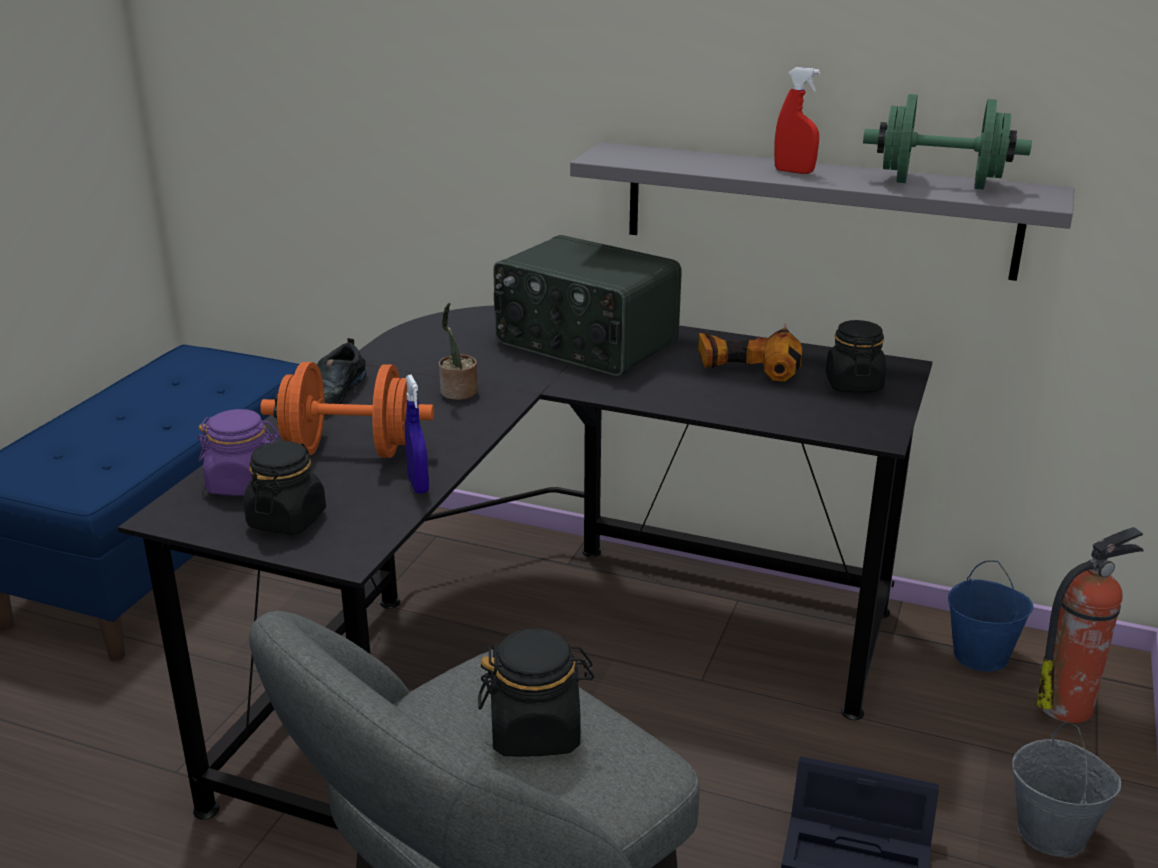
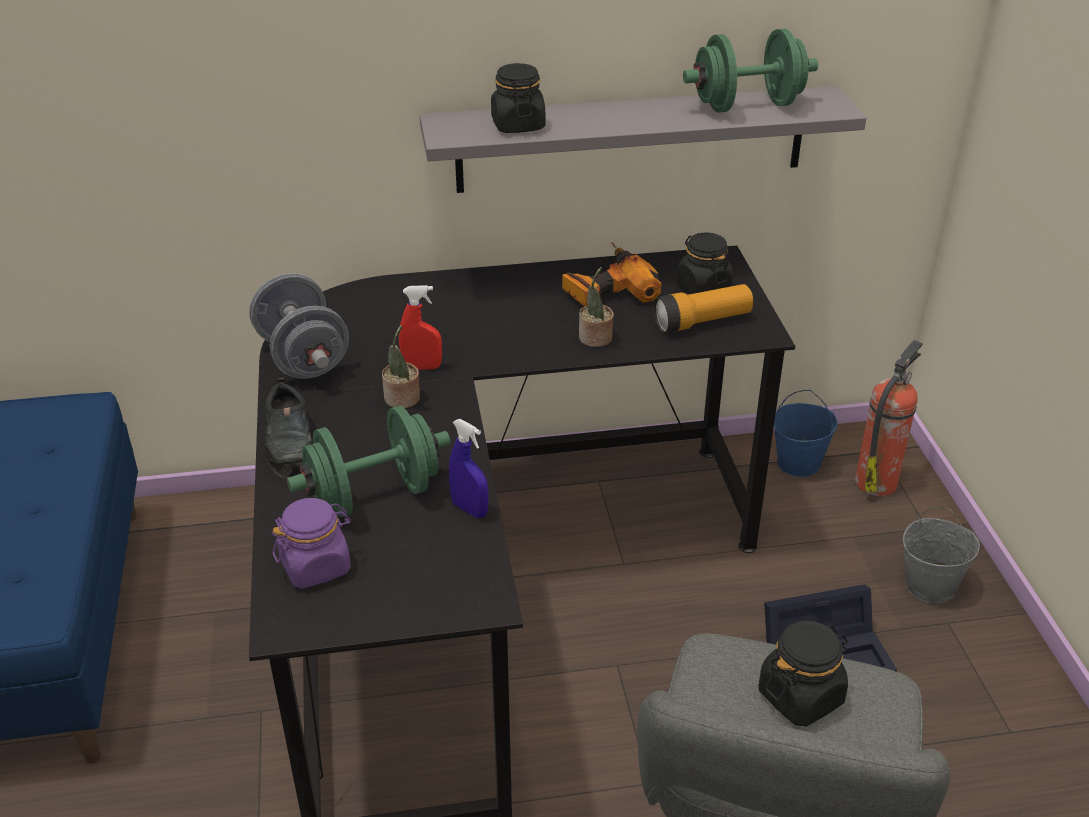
camera: 30 degrees left, 10 degrees up
black jar [243,441,326,534] -> black jar moved to [491,63,546,133]
orange dumbbell [260,362,434,458] -> green dumbbell [287,406,450,517]
radio [493,235,682,376] -> none
red spray bottle [774,67,820,174] -> red spray bottle moved to [399,285,442,370]
none -> grey dumbbell [249,273,349,379]
none -> potted plant [579,267,614,347]
none -> flashlight [654,284,753,333]

